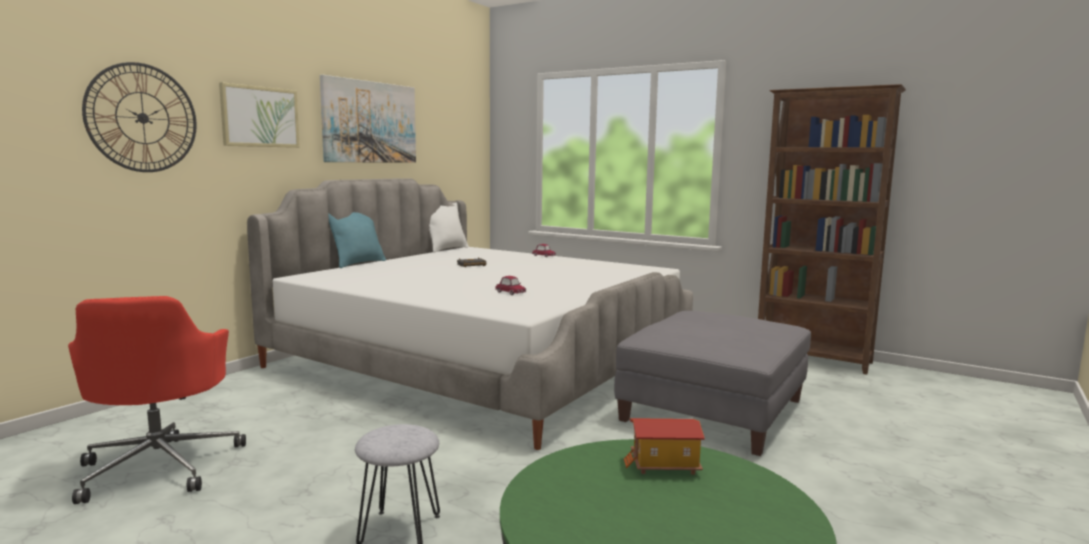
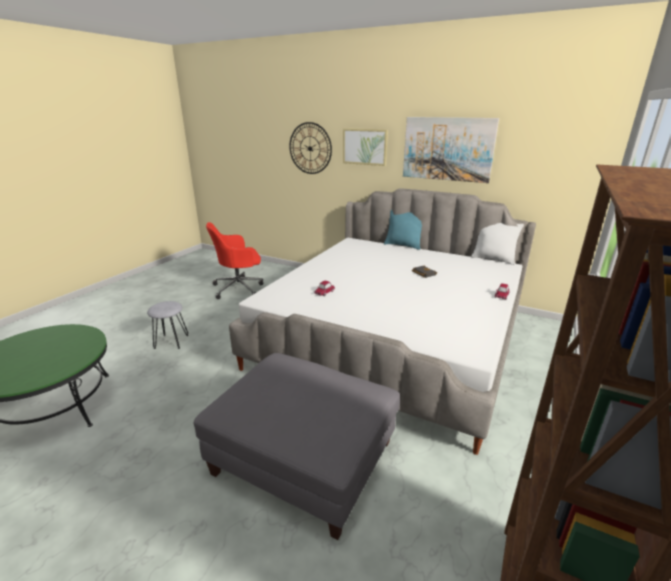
camera: 85 degrees right, 15 degrees up
toy house [623,418,705,475] -> none

